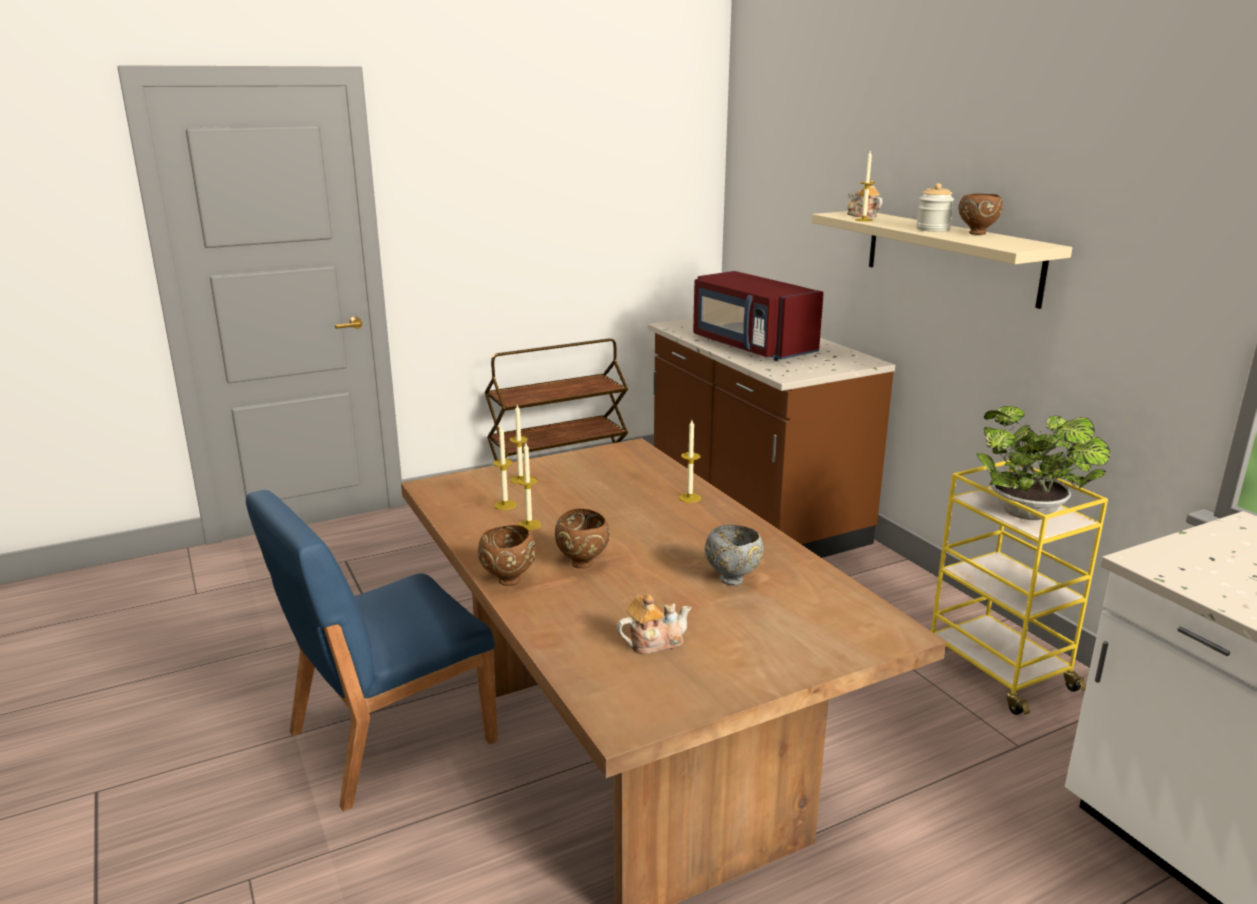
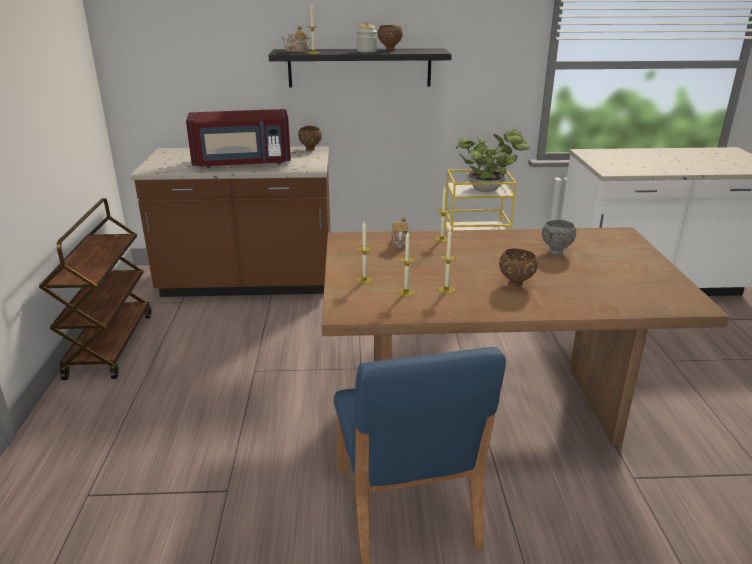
camera: 65 degrees left, 5 degrees up
brown bowl [478,525,537,586] -> brown bowl moved to [298,126,322,151]
teapot [617,594,691,654] -> teapot moved to [390,217,409,248]
beige shelf [812,211,1073,309] -> black shelf [269,48,452,88]

